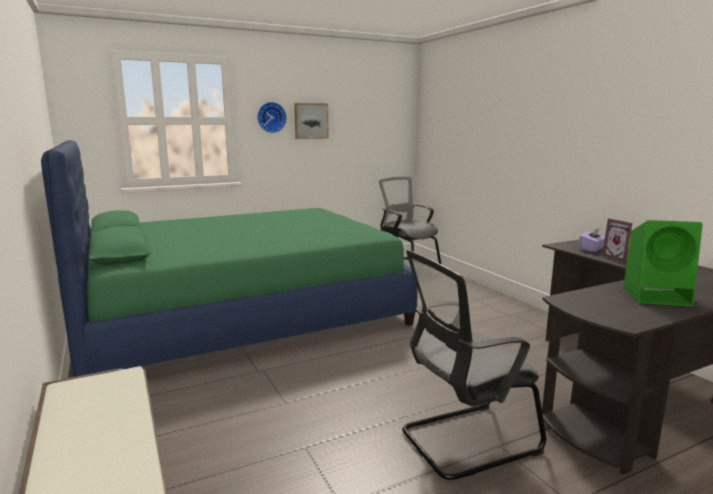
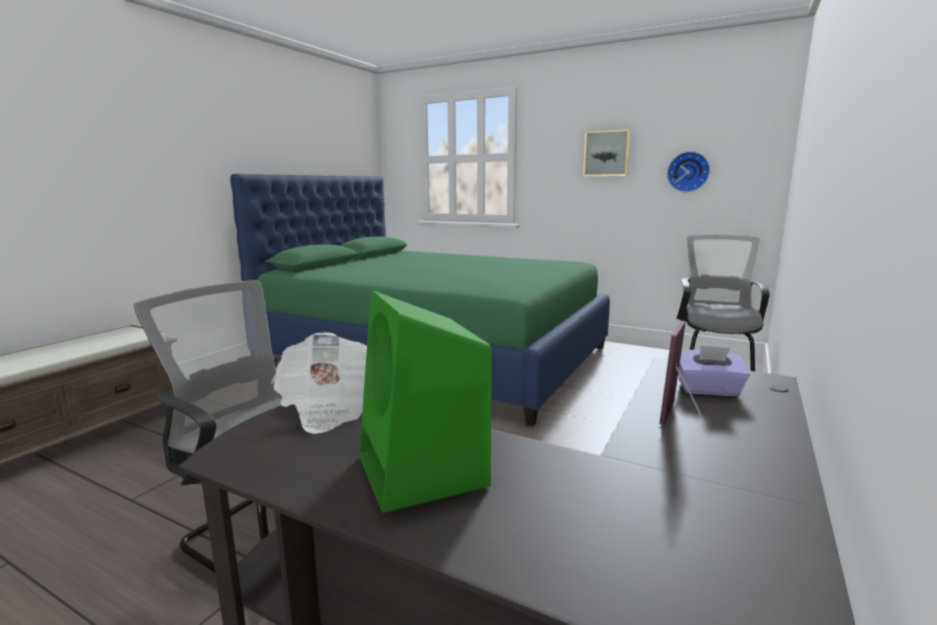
camera: 55 degrees right, 0 degrees up
wall clock [257,102,287,133] -> wall clock moved to [667,151,710,192]
none -> newspaper [271,332,367,434]

